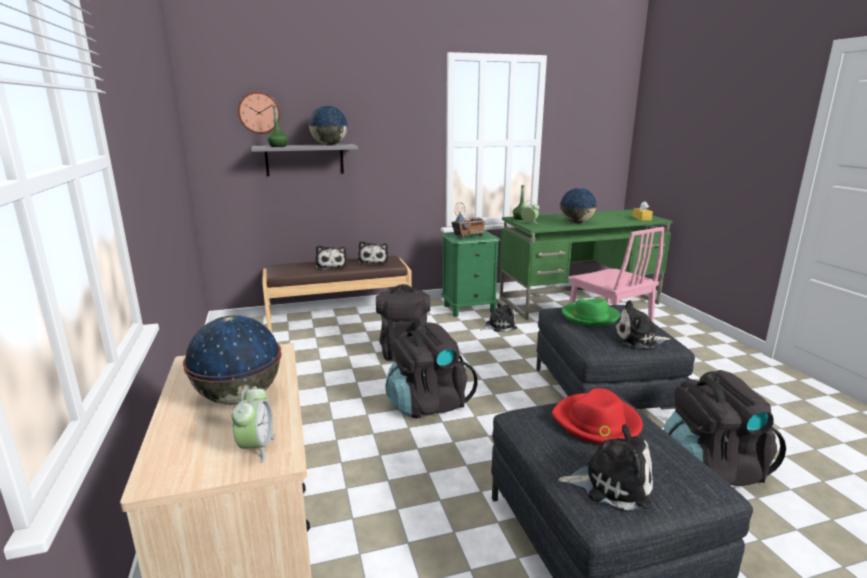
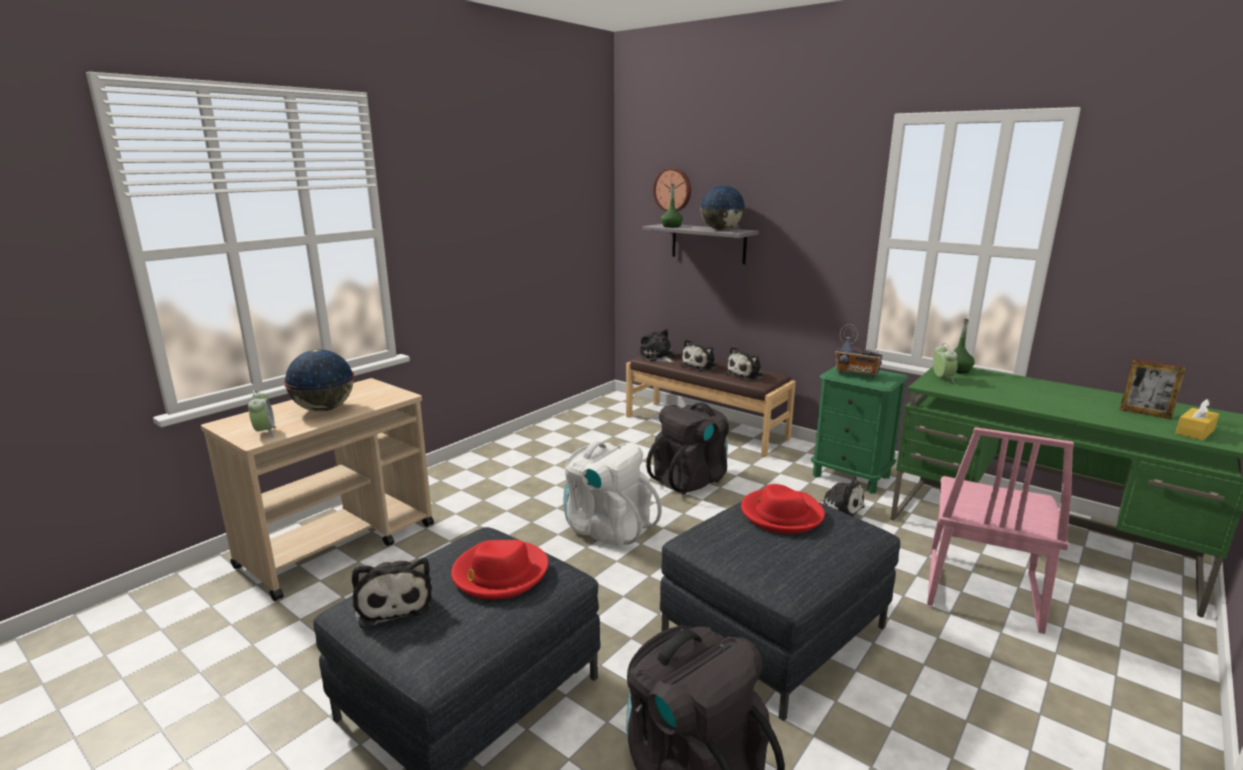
camera: 55 degrees right, 0 degrees up
alarm clock [232,386,276,463] -> alarm clock turned 75 degrees counterclockwise [248,390,276,437]
black backpack [385,322,478,419] -> white backpack [564,441,662,548]
globe [560,188,597,223] -> none
green hat [562,299,620,326] -> red hat [741,484,825,534]
plush toy [614,300,671,347] -> plush toy moved to [639,329,675,363]
none -> picture frame [1120,359,1186,420]

